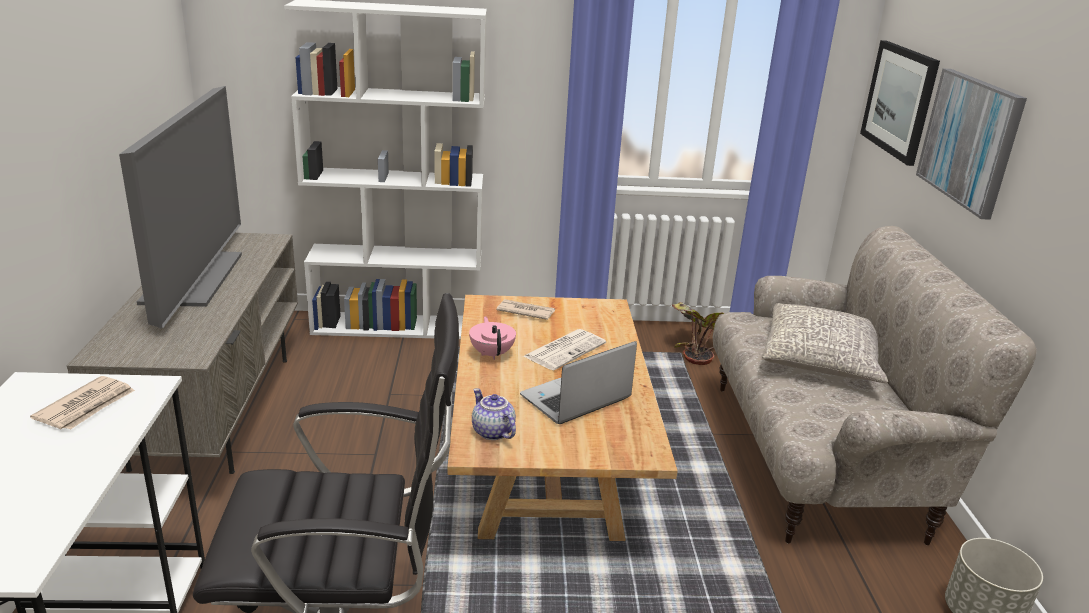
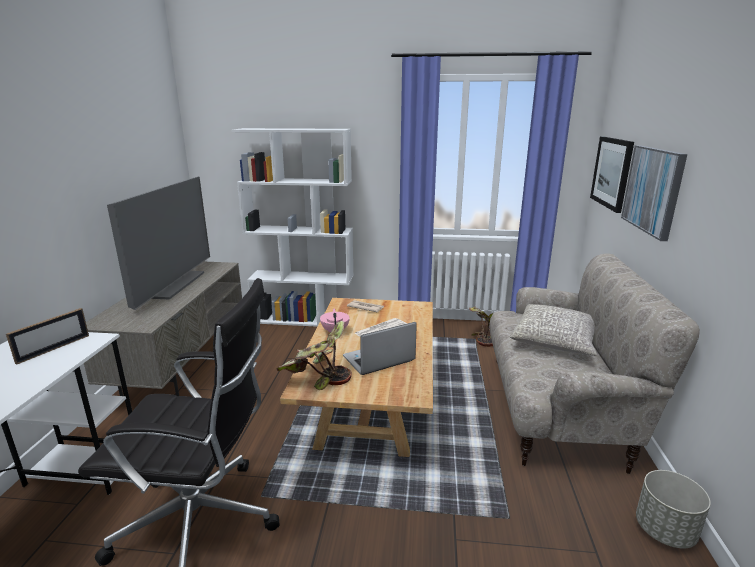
camera: 10 degrees right, 5 degrees down
newspaper [30,376,135,430] -> picture frame [6,308,89,365]
teapot [472,388,516,440] -> potted plant [277,321,352,390]

